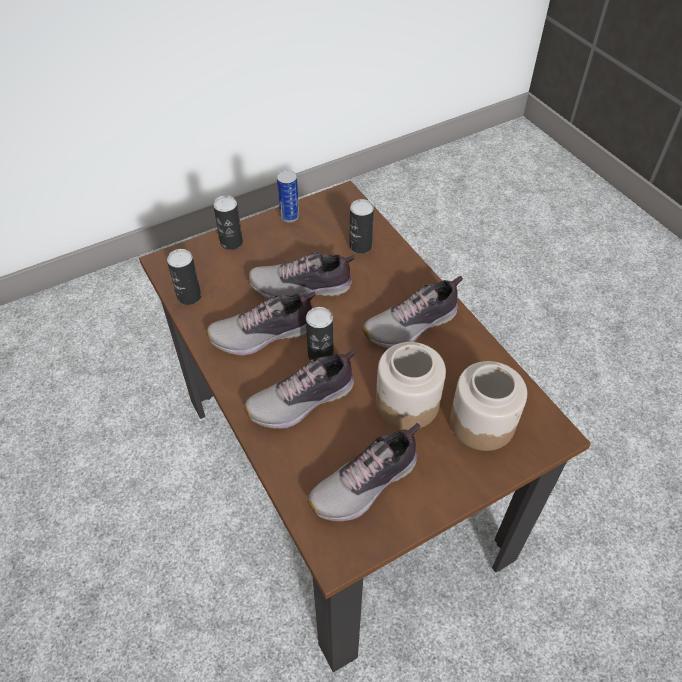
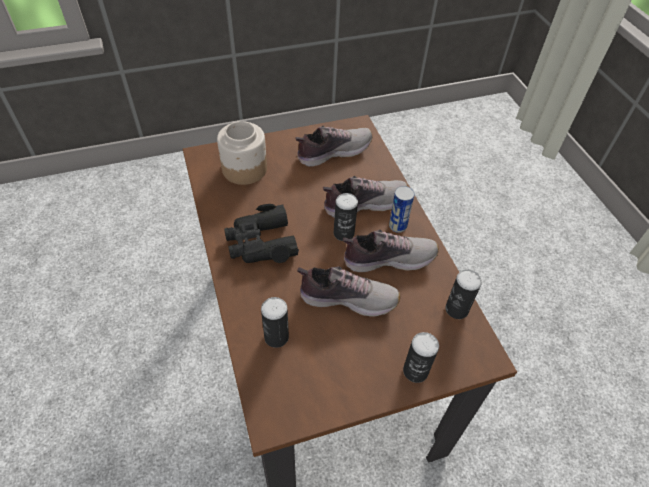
camera: 170 degrees left, 0 degrees up
can [277,170,299,223] -> can moved to [389,186,415,233]
shoe [362,276,463,349] -> black binoculars [224,204,299,263]
jar [376,342,446,430] -> none

